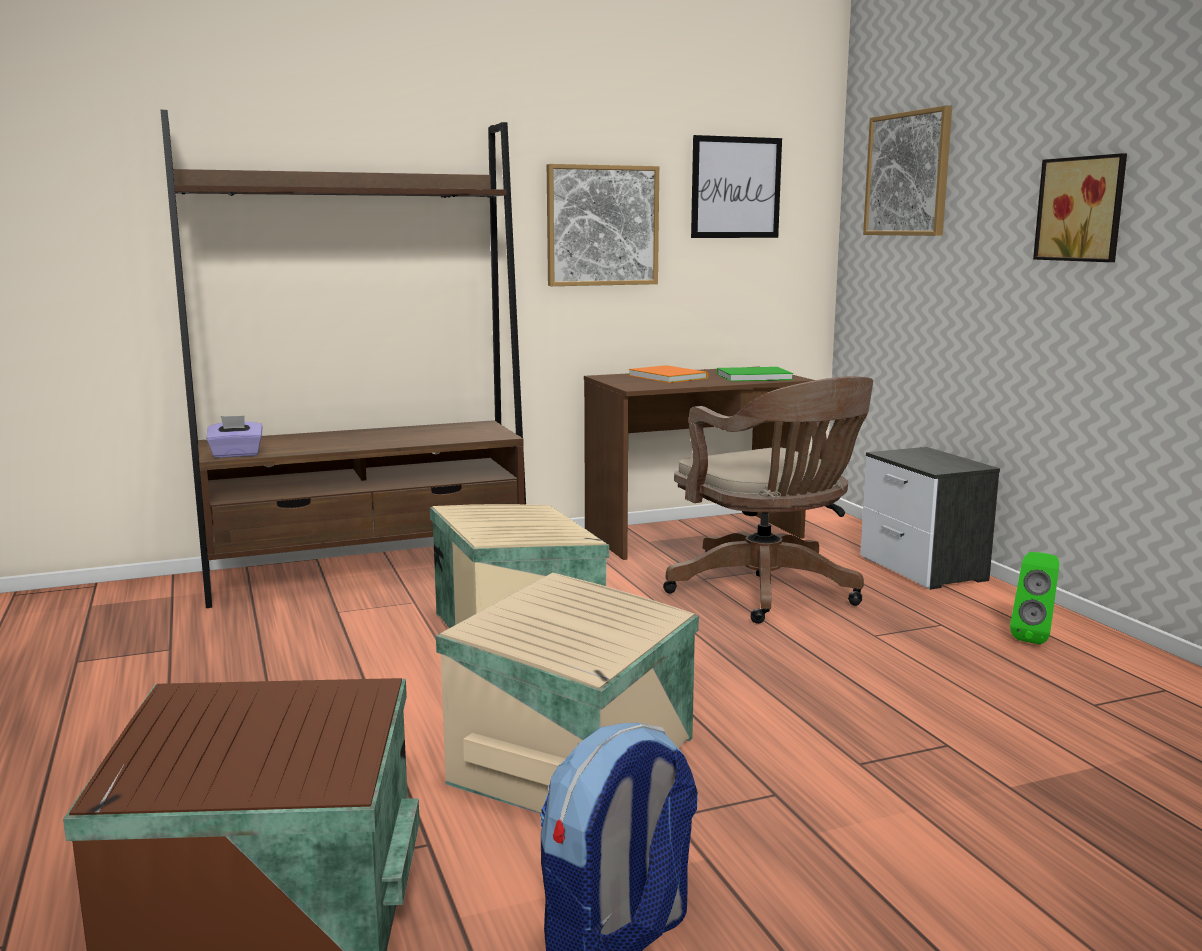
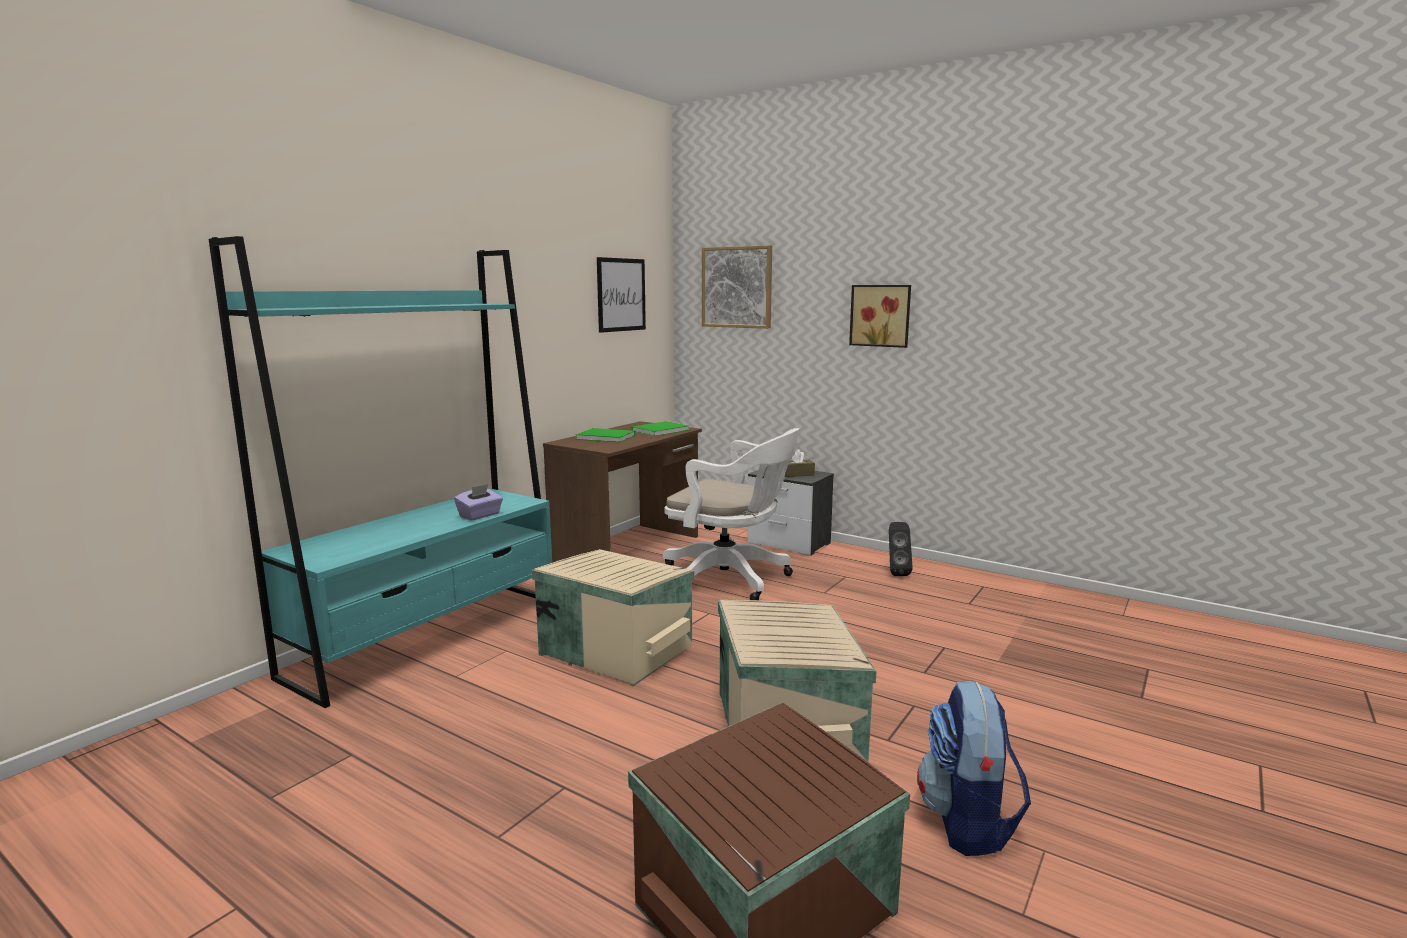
camera: 35 degrees left, 0 degrees up
brown bookcase [161,110,526,608] -> turquoise bookcase [209,236,552,708]
purple tissue box [206,415,263,458] -> purple tissue box moved to [454,484,503,521]
picture [547,164,659,286] -> none
orange book [629,365,709,383] -> green book [576,428,635,442]
brown office chair [663,376,873,624] -> white office chair [663,428,799,600]
green speaker [1010,552,1059,644] -> black speaker [889,522,913,576]
none -> brown tissue box [785,449,815,477]

